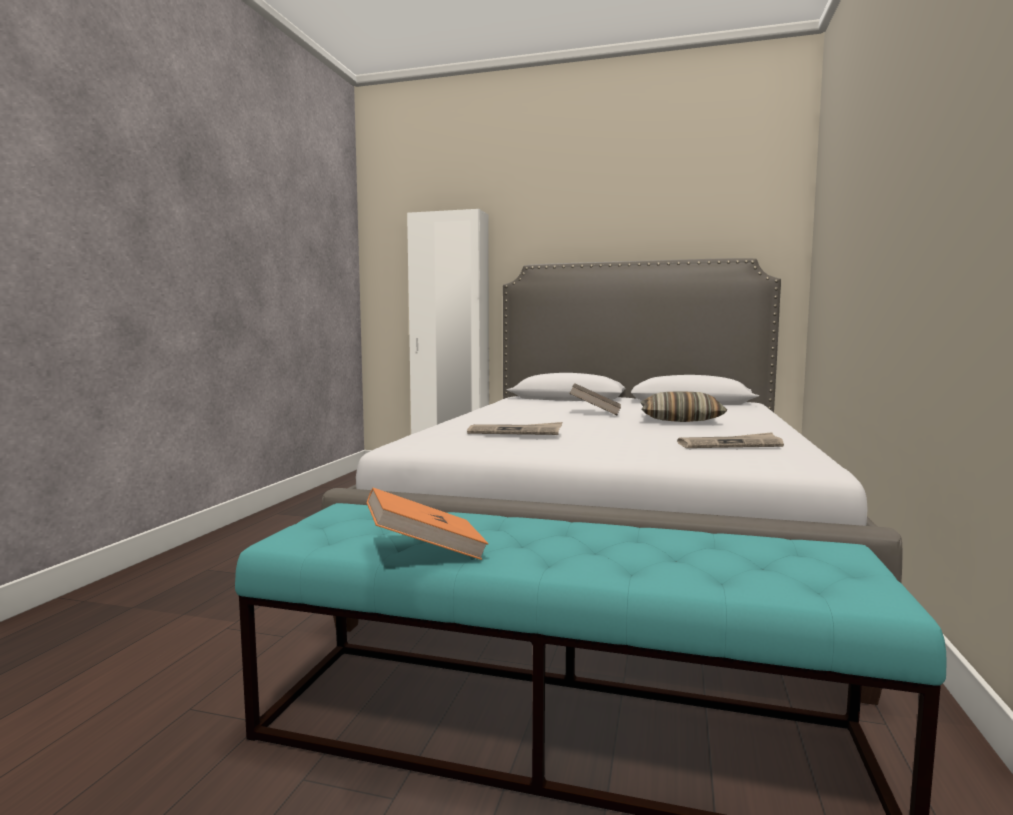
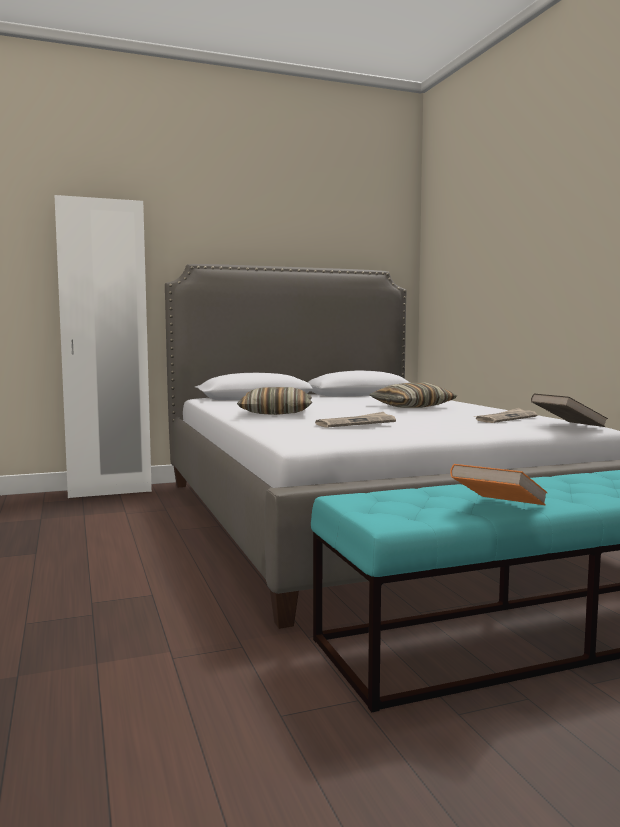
camera: 35 degrees left, 0 degrees up
brown book [569,383,621,416] -> brown book moved to [531,393,608,427]
none -> pillow [237,387,312,415]

